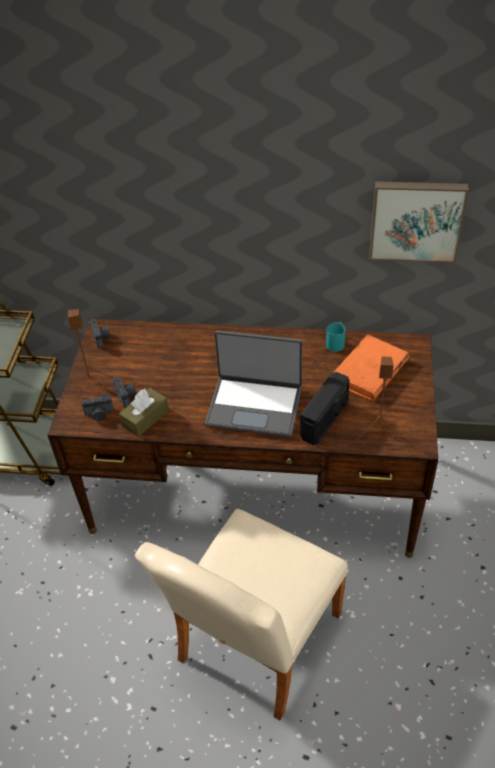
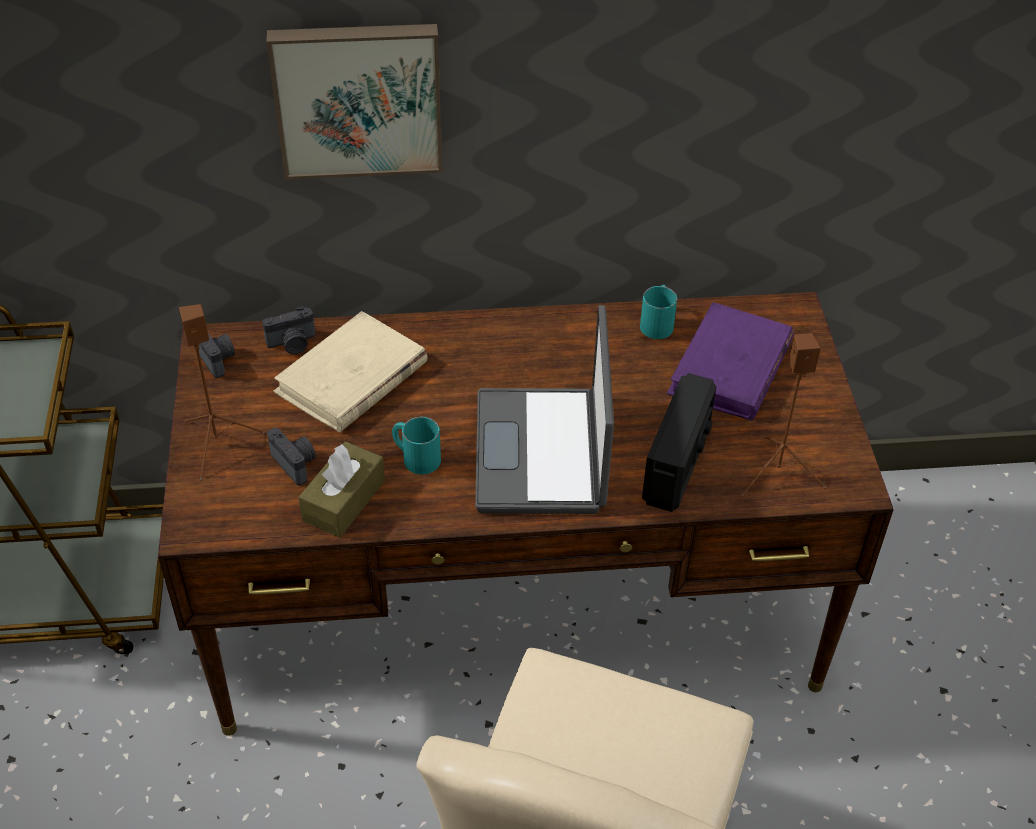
camera: 15 degrees left, 0 degrees up
camera [82,394,113,421] -> camera moved to [262,306,316,354]
laptop [205,330,302,437] -> laptop turned 90 degrees clockwise [475,305,614,514]
orange book [333,334,409,401] -> purple book [667,302,794,421]
picture [369,181,469,263] -> picture moved to [266,24,442,180]
none -> beige book [273,311,428,433]
none -> turquoise mug [392,417,441,474]

